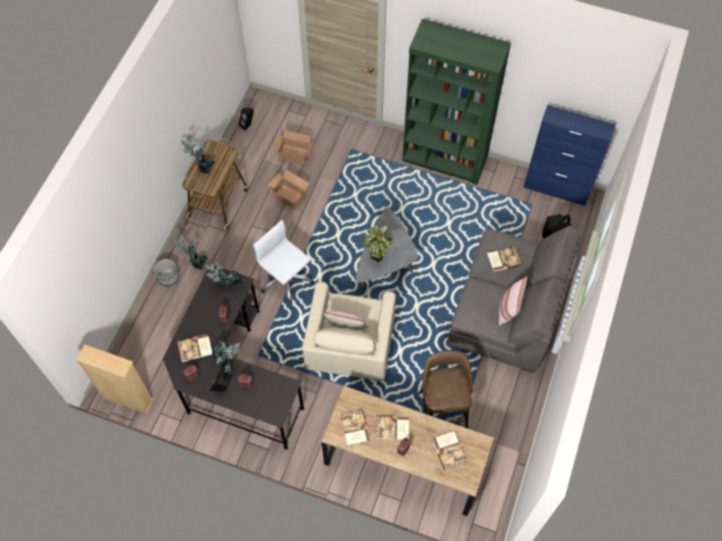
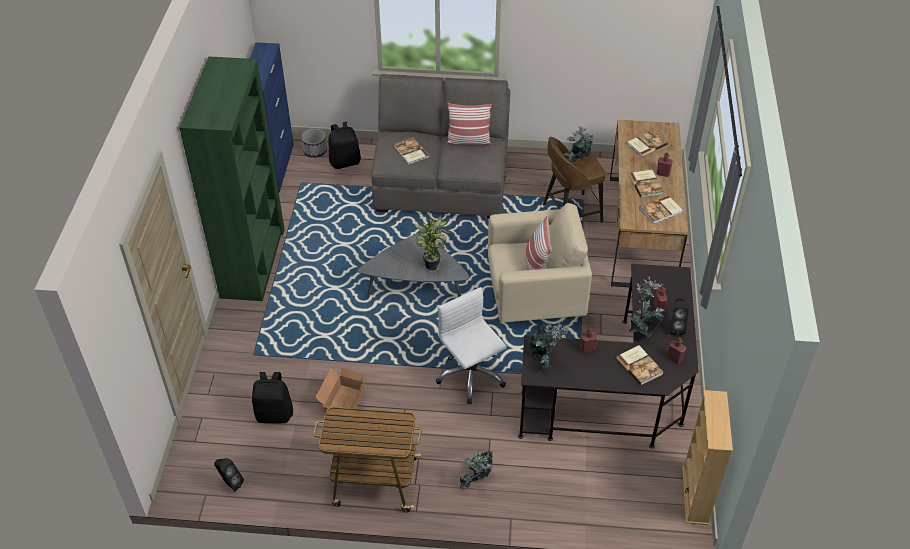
camera: 105 degrees left, 15 degrees down
planter [154,259,179,287] -> planter moved to [301,129,327,158]
potted plant [181,134,215,174] -> potted plant moved to [564,126,594,163]
white office chair [253,220,314,305] -> white office chair turned 120 degrees clockwise [436,287,507,404]
cardboard box [274,130,314,164] -> black backpack [252,372,293,423]

